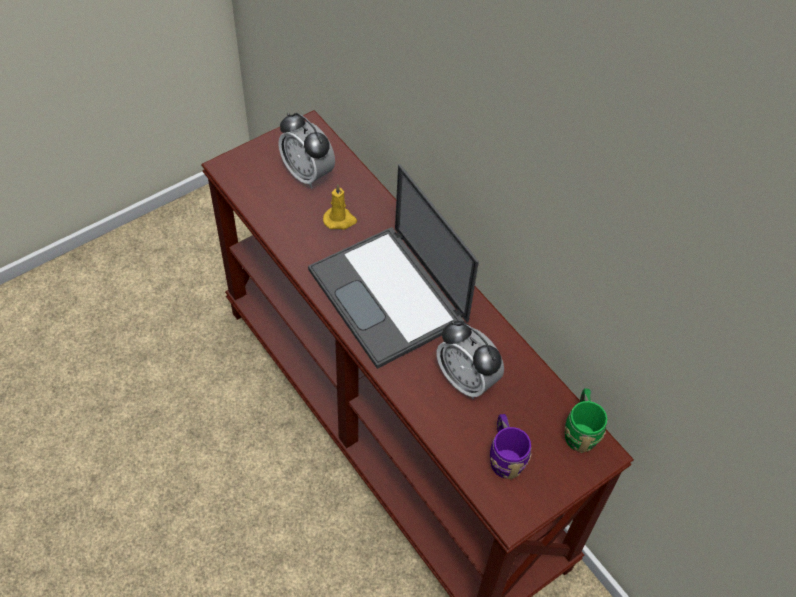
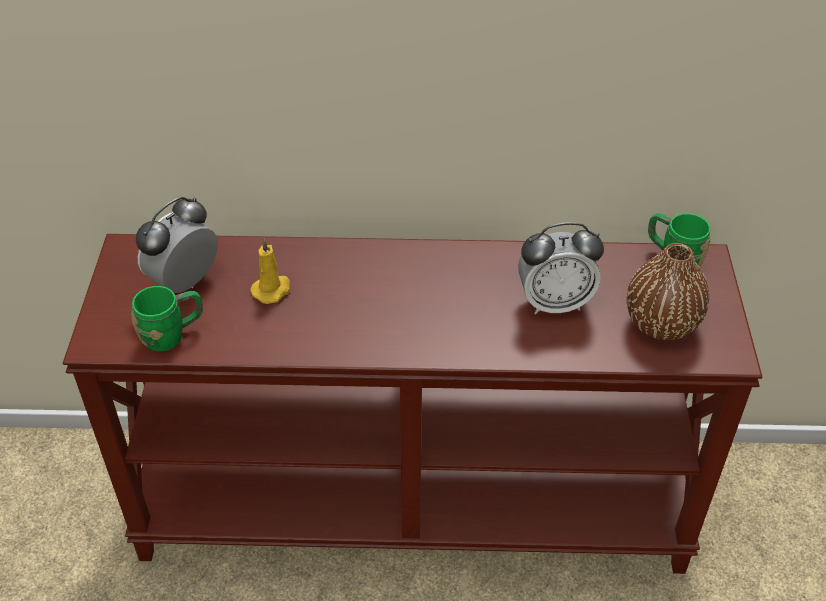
camera: 50 degrees left, 10 degrees down
alarm clock [278,113,335,188] -> alarm clock turned 135 degrees clockwise [136,197,218,293]
laptop [308,164,479,369] -> none
purple mug [490,414,532,479] -> brown vase [627,243,709,340]
none -> green mug [131,286,203,352]

